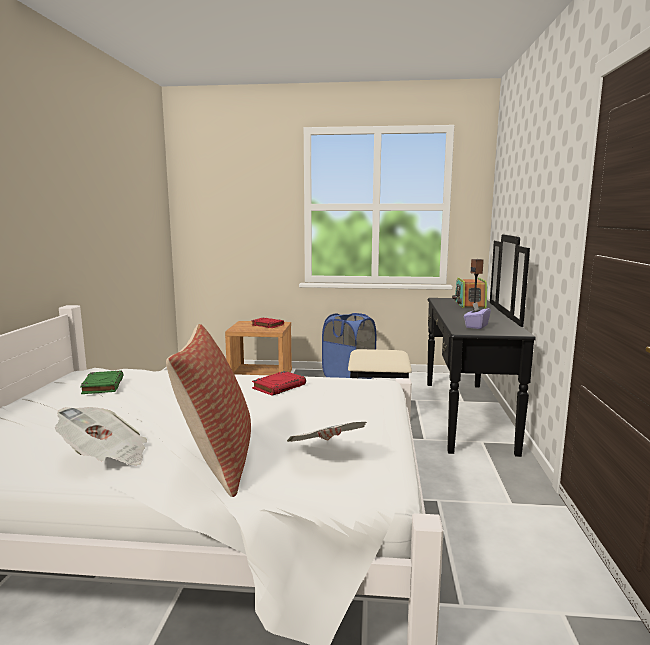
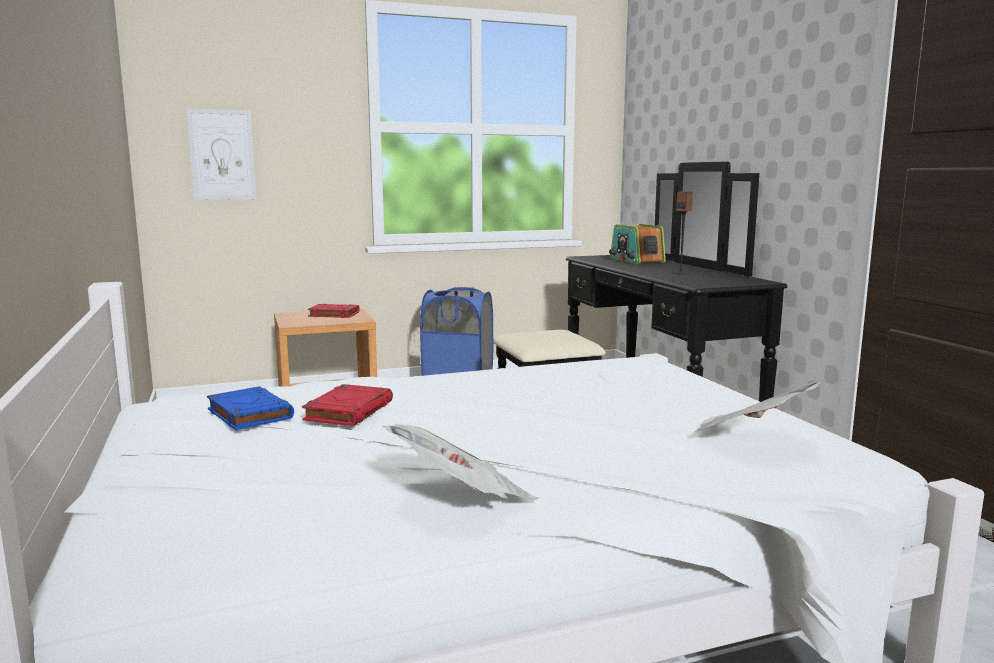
camera: 25 degrees left, 0 degrees up
green book [80,371,123,394] -> blue book [207,386,294,430]
pillow [166,324,251,497] -> none
red book [252,371,306,396] -> red book moved to [302,384,393,426]
purple tissue box [464,302,491,329] -> none
none -> picture [186,109,257,200]

